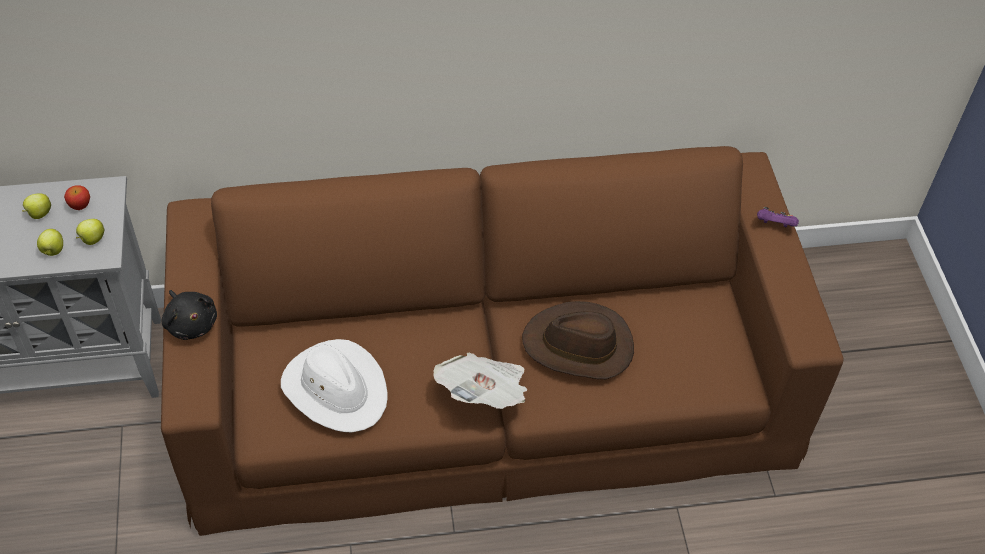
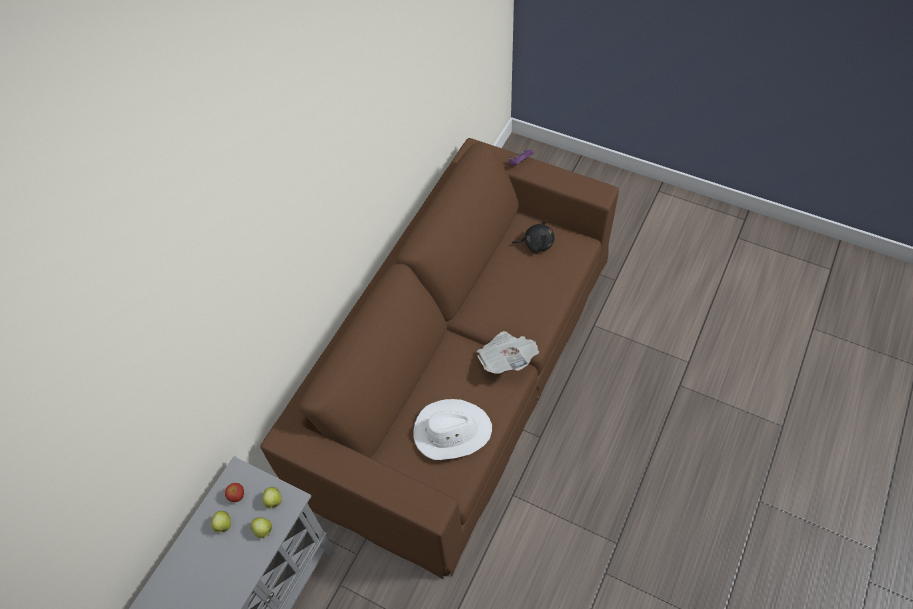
camera: 50 degrees left, 5 degrees up
black plush toy [162,290,217,340] -> black plush toy moved to [512,220,555,253]
brown hat [522,301,634,379] -> none

